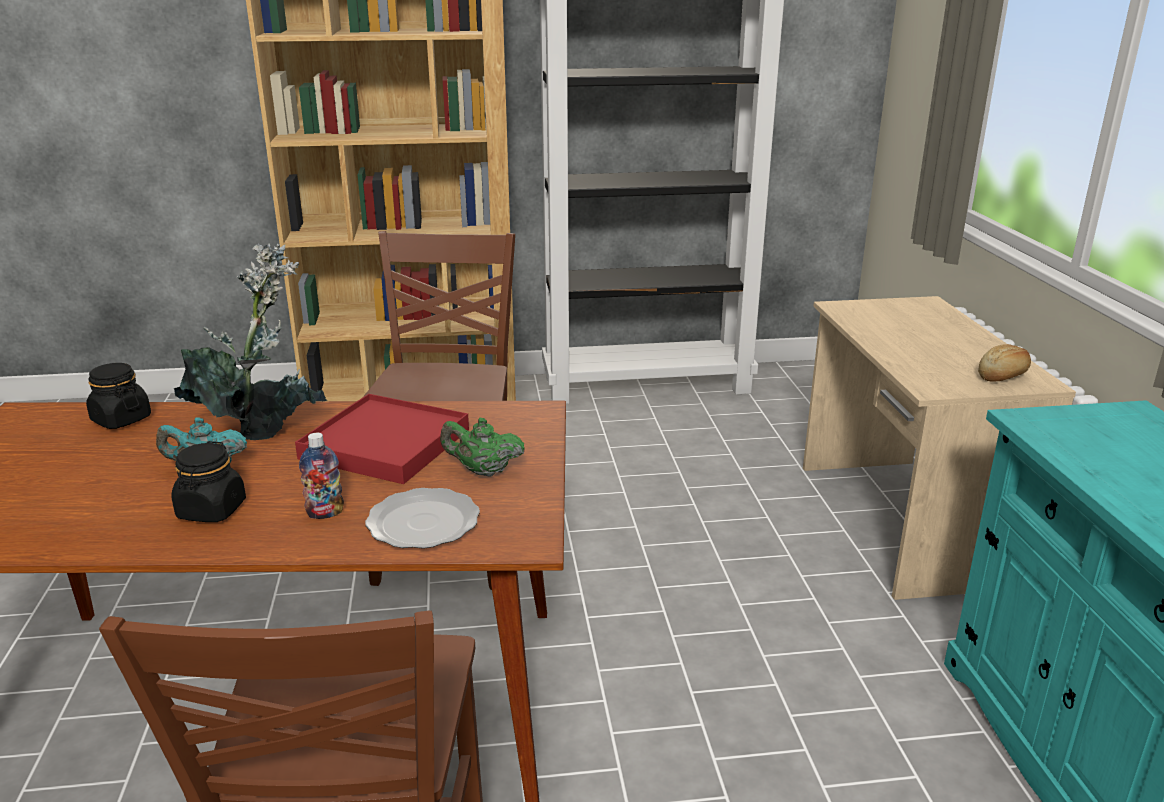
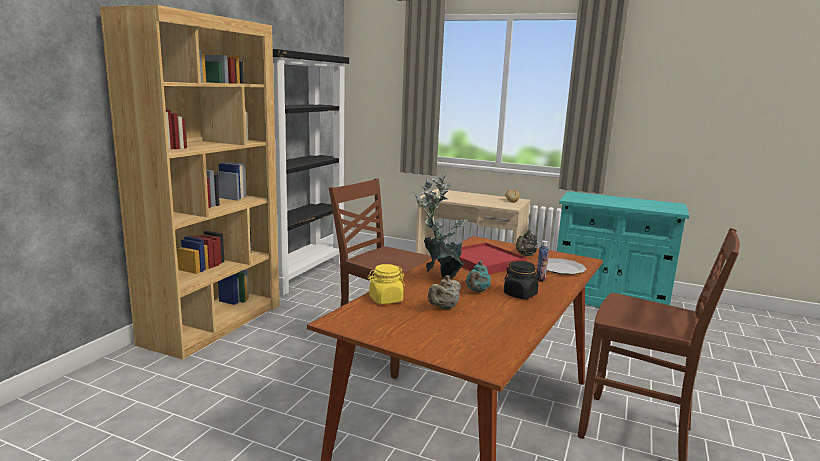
camera: 60 degrees left, 10 degrees down
black jar [86,363,151,429] -> yellow jar [367,264,405,304]
green teapot [440,418,525,477] -> black teapot [516,230,538,256]
none -> beige teapot [428,275,461,310]

